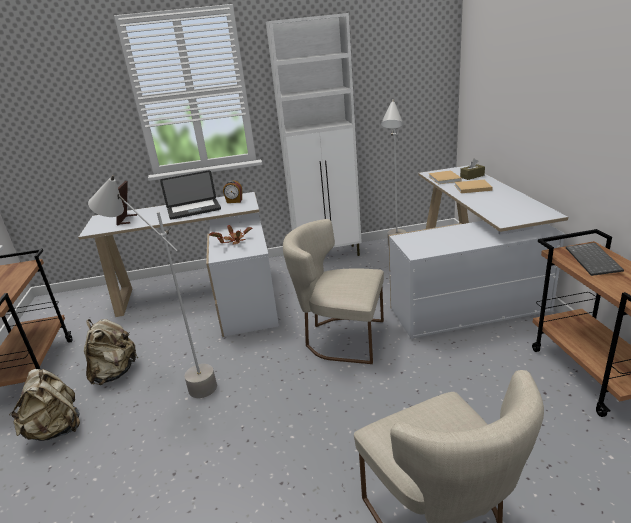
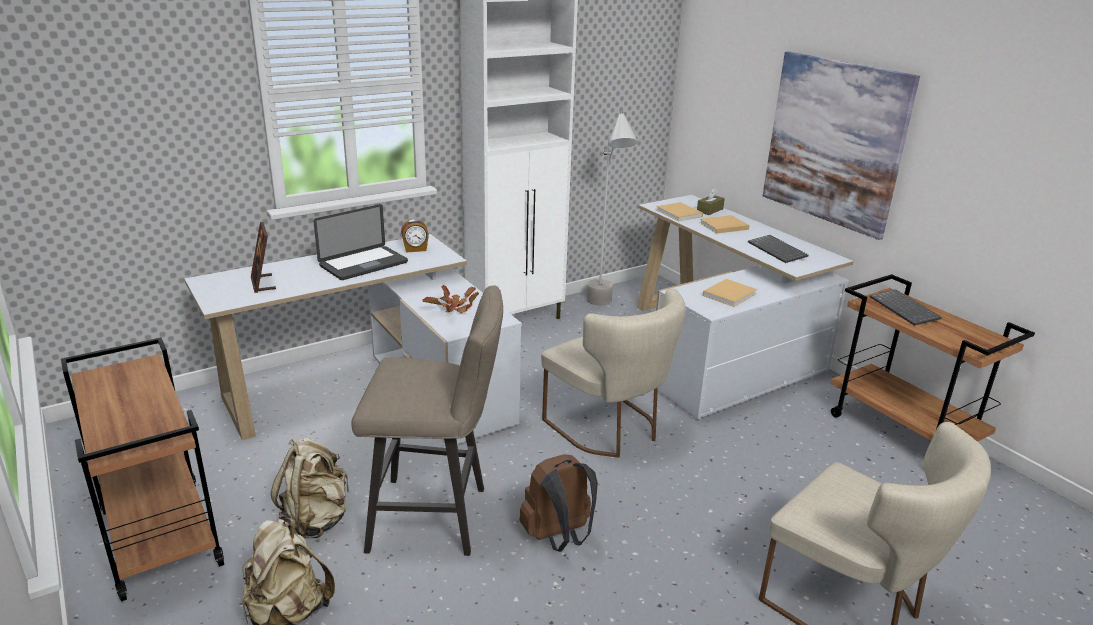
camera: 25 degrees left, 0 degrees up
grey floor lamp [88,175,217,398] -> beige stool [351,286,503,556]
beige chair [283,219,384,364] -> beige chair turned 120 degrees counterclockwise [541,288,686,458]
none -> brown backpack [520,454,598,552]
none -> beige book [703,279,757,307]
none -> keyboard [748,235,808,263]
none -> picture [763,51,920,240]

